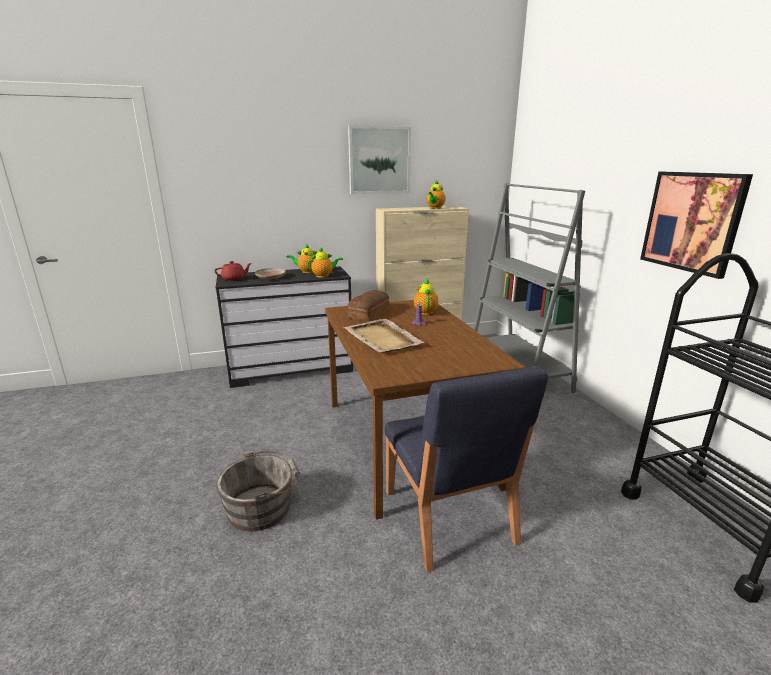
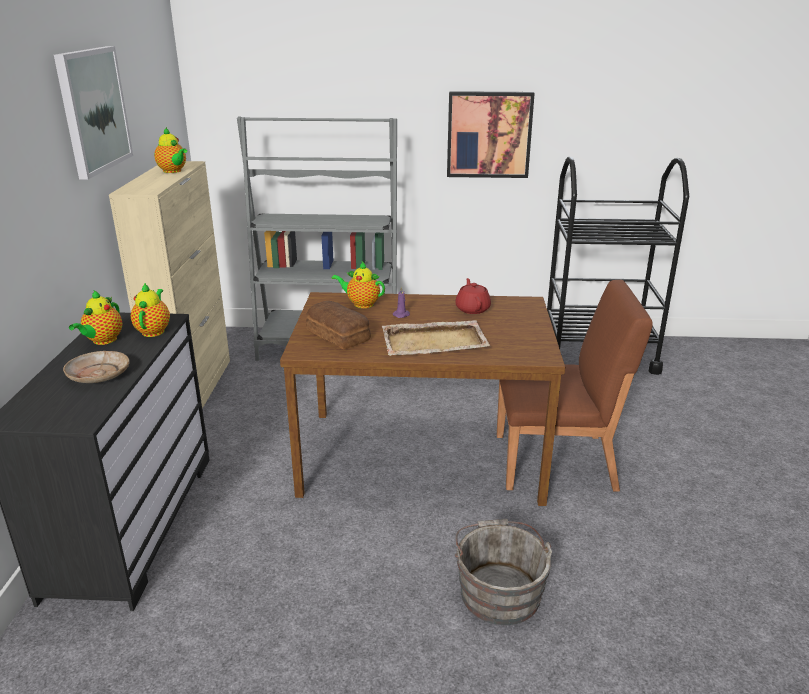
camera: 70 degrees left, 5 degrees up
red teapot [214,261,252,281] -> red teapot moved to [455,278,491,314]
blue chair [385,366,548,573] -> brown chair [497,280,653,491]

